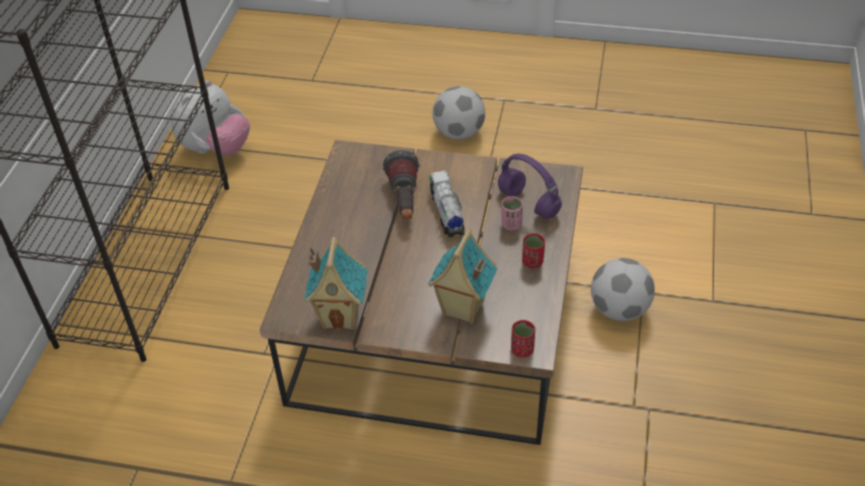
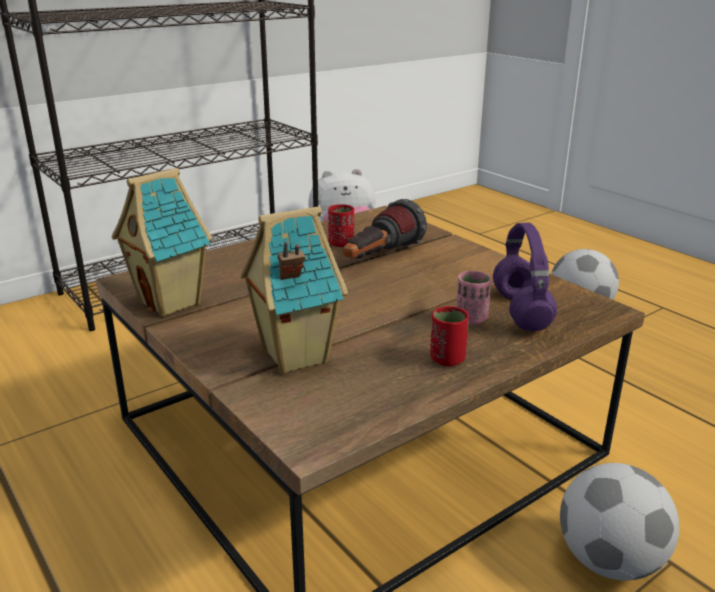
camera: 40 degrees right, 20 degrees down
toy truck [429,171,465,237] -> none
red cup [511,320,535,357] -> red cup moved to [328,204,354,247]

